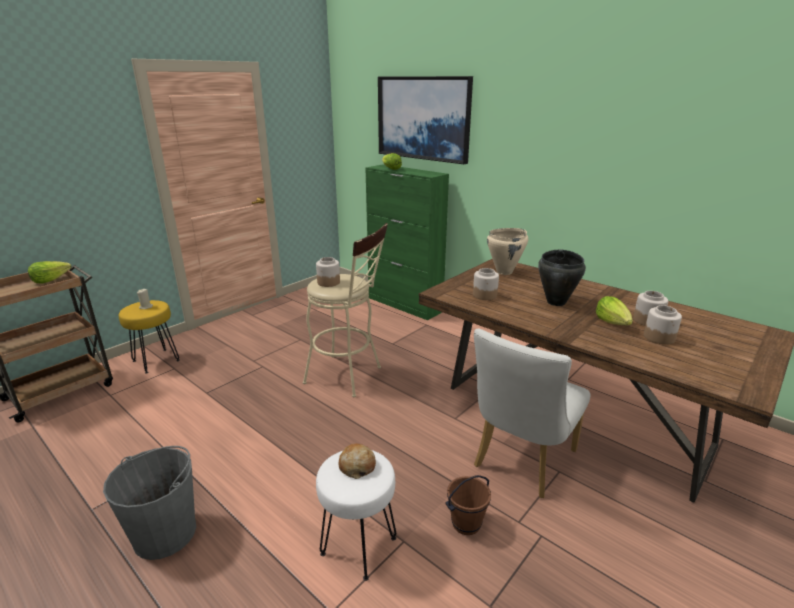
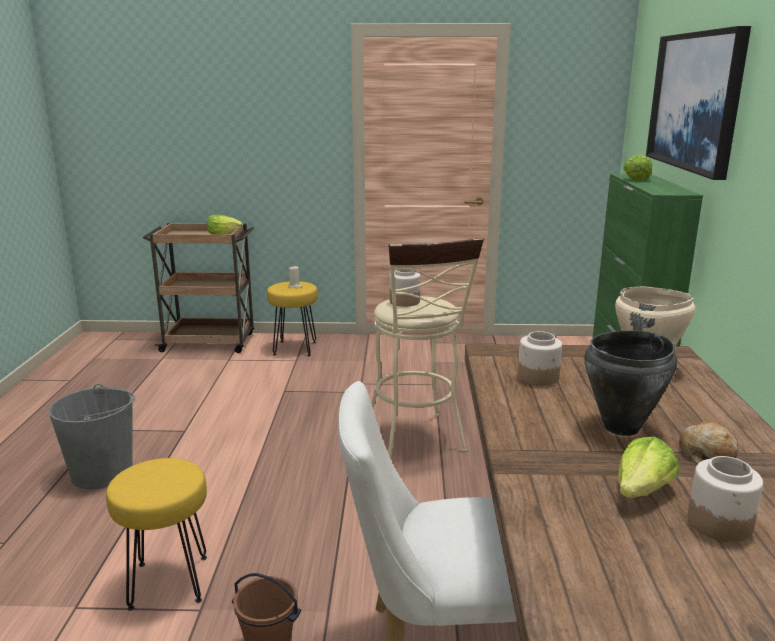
camera: 50 degrees right, 5 degrees down
white stool [316,450,396,581] -> yellow stool [106,458,207,611]
bread [339,444,376,479] -> bread moved to [679,422,738,463]
jar [644,305,682,345] -> none

